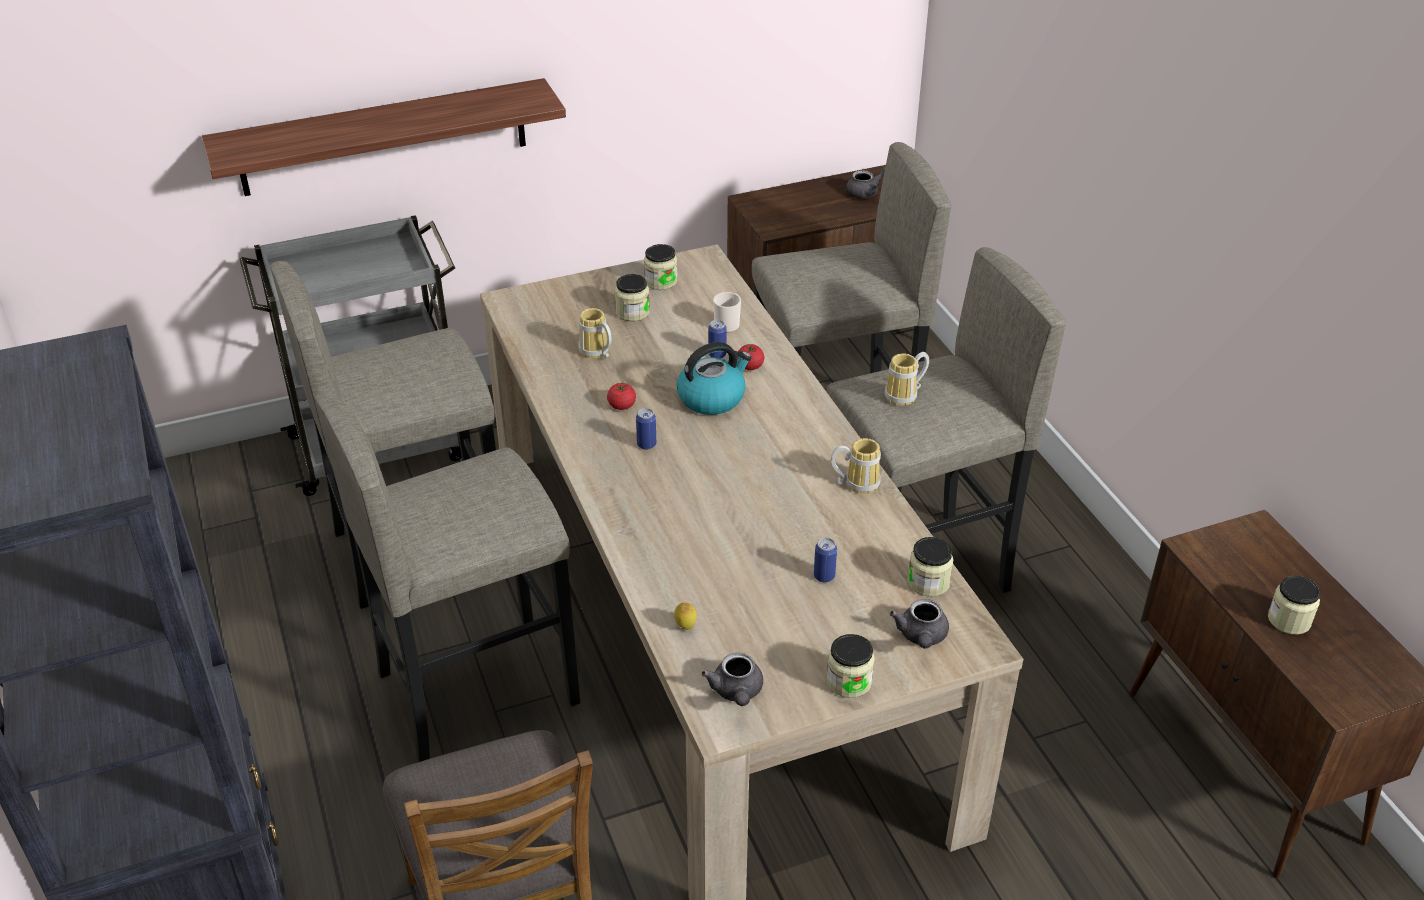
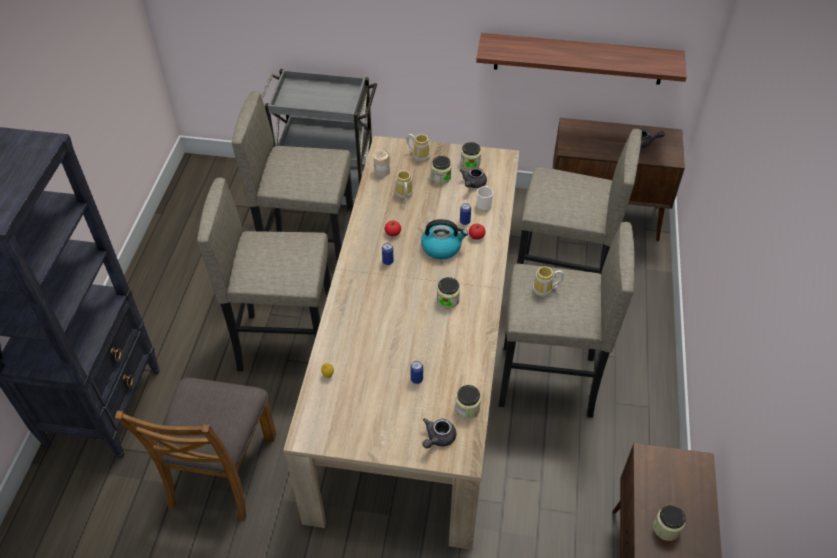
camera: 30 degrees right, 10 degrees up
shelf [202,78,566,196] -> shelf moved to [476,33,687,85]
grey teapot [702,653,763,706] -> grey teapot moved to [460,167,487,188]
jar [826,634,875,698] -> jar moved to [437,277,460,309]
mug [831,438,881,494] -> mug moved to [406,134,430,162]
none -> can [373,150,390,177]

